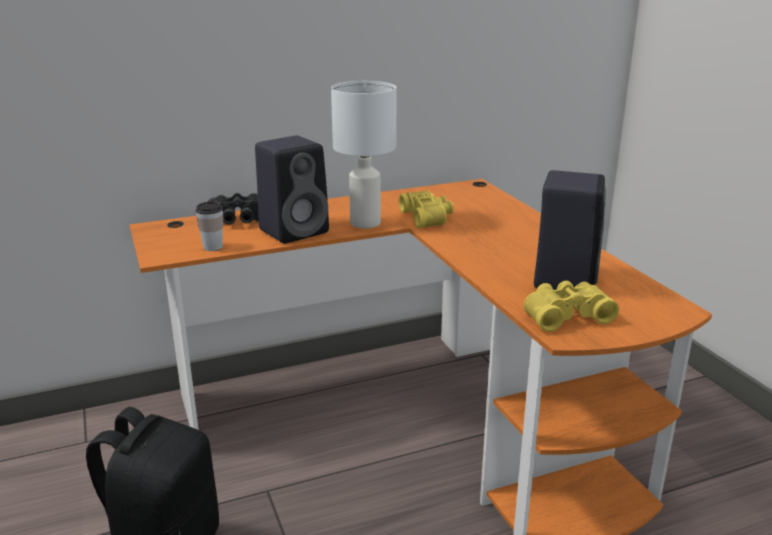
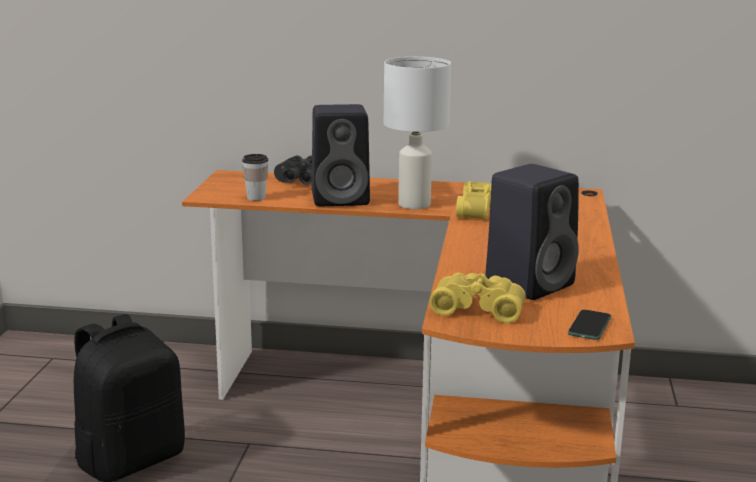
camera: 30 degrees right, 5 degrees down
none -> phone [568,310,611,340]

